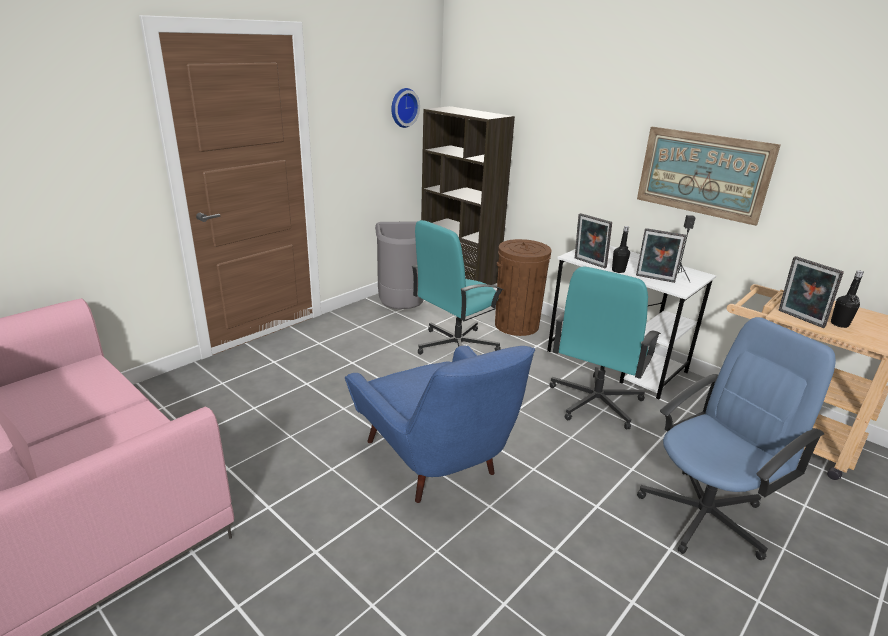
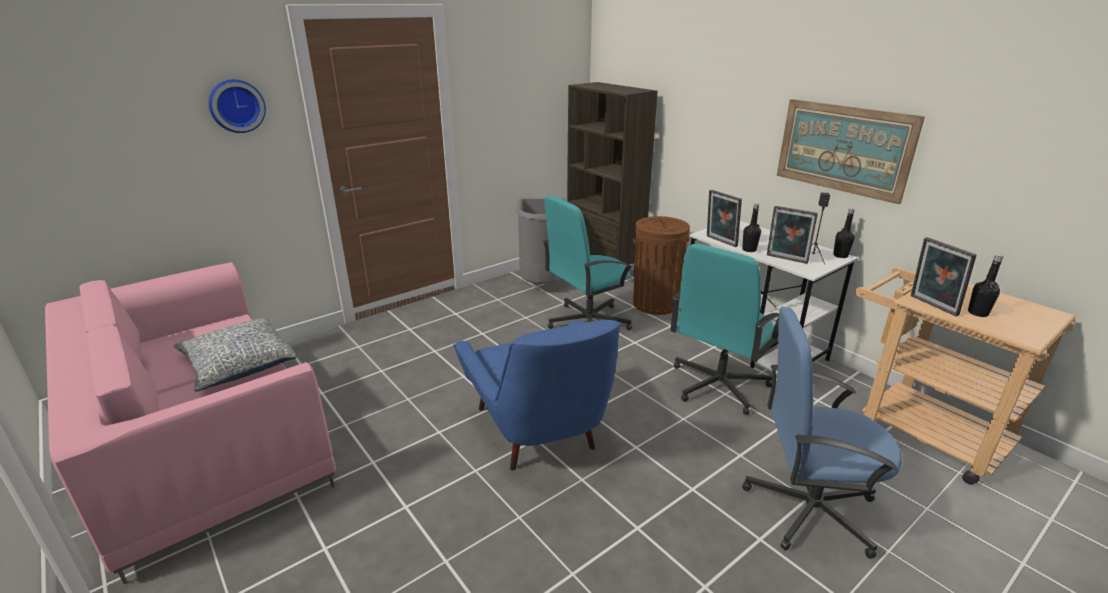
camera: 10 degrees right, 0 degrees up
wall clock [391,88,420,128] -> wall clock moved to [209,79,266,133]
blue office chair [637,317,836,560] -> blue office chair turned 150 degrees counterclockwise [742,307,902,559]
none -> pillow [174,317,297,391]
none -> black bottle [833,208,855,258]

